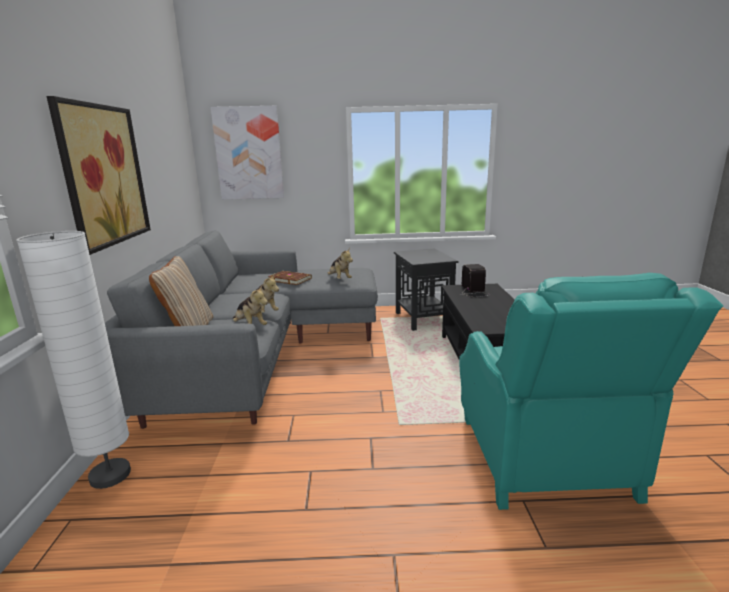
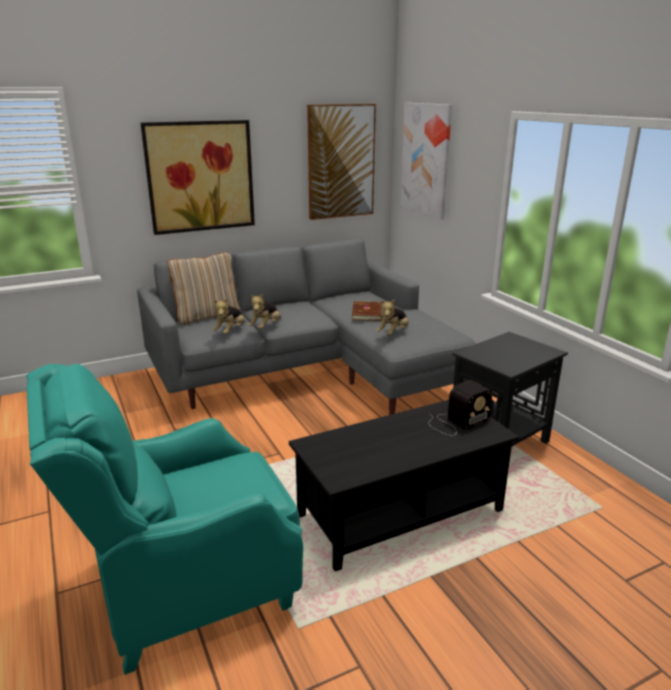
camera: 65 degrees right, 5 degrees up
white floor lamp [16,231,131,489] -> none
none -> picture [307,104,376,220]

